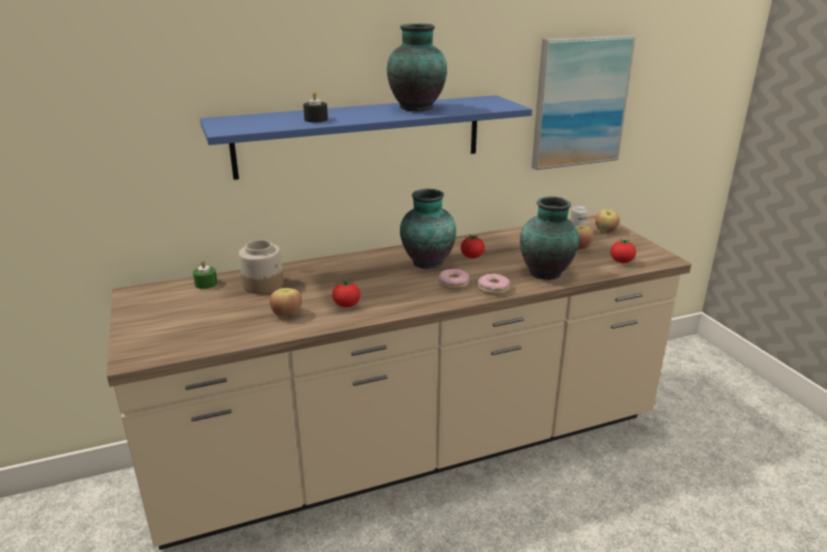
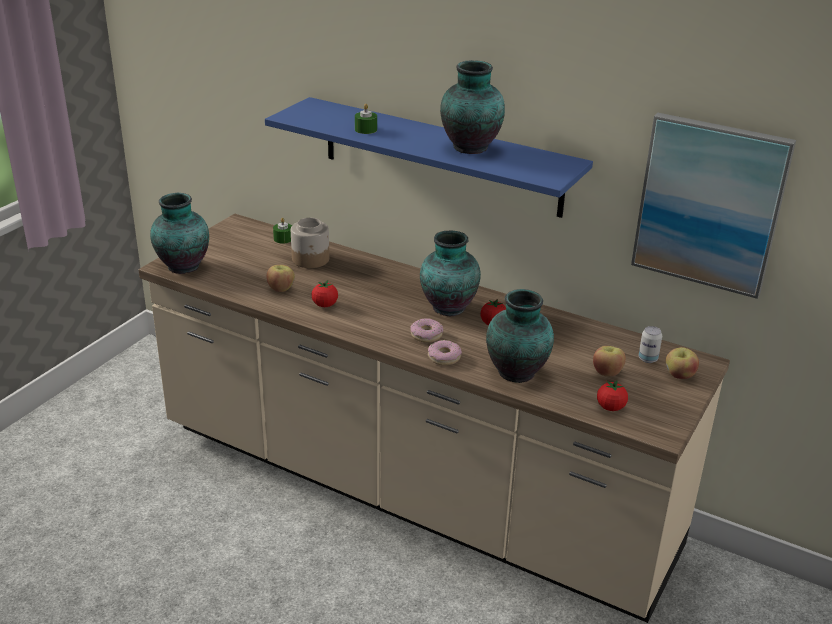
camera: 50 degrees right, 5 degrees up
black candle [303,91,328,122] -> green candle [355,104,377,134]
none -> vase [150,193,209,274]

